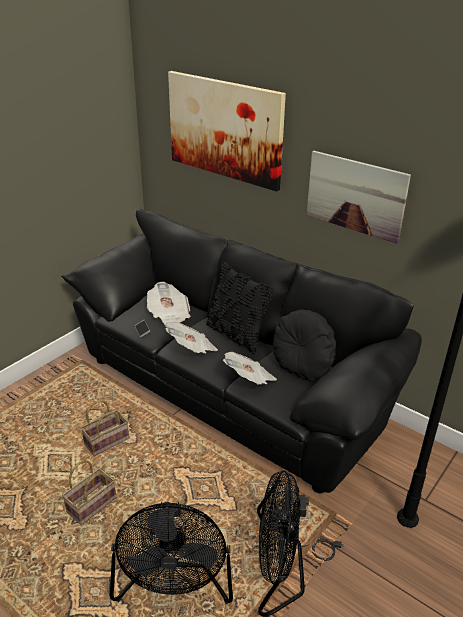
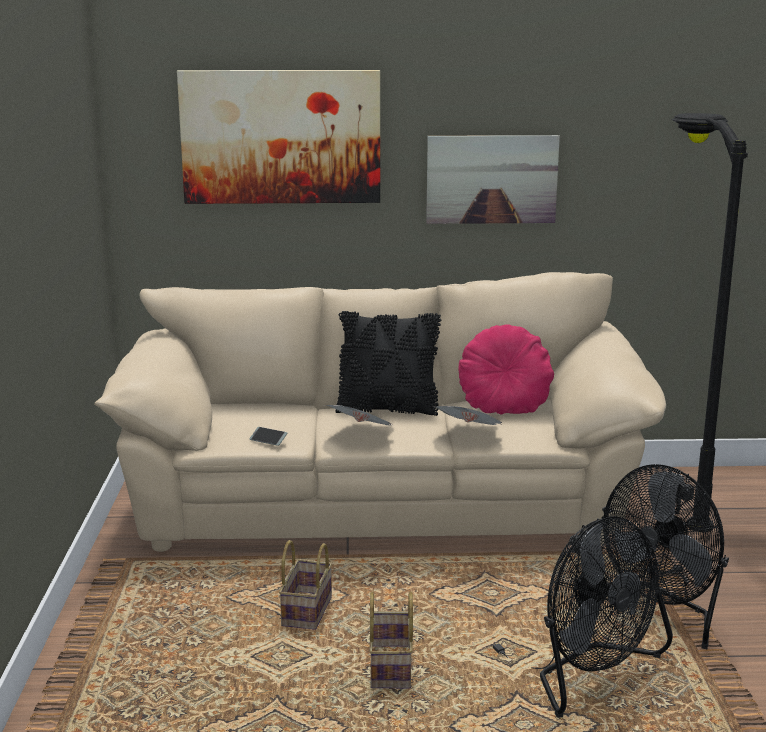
camera: 40 degrees left, 15 degrees down
black sofa [61,209,422,493] -> beige sofa [94,272,666,552]
newspaper [147,282,191,328] -> none
black pillow [273,309,336,382] -> pink pillow [459,324,554,414]

